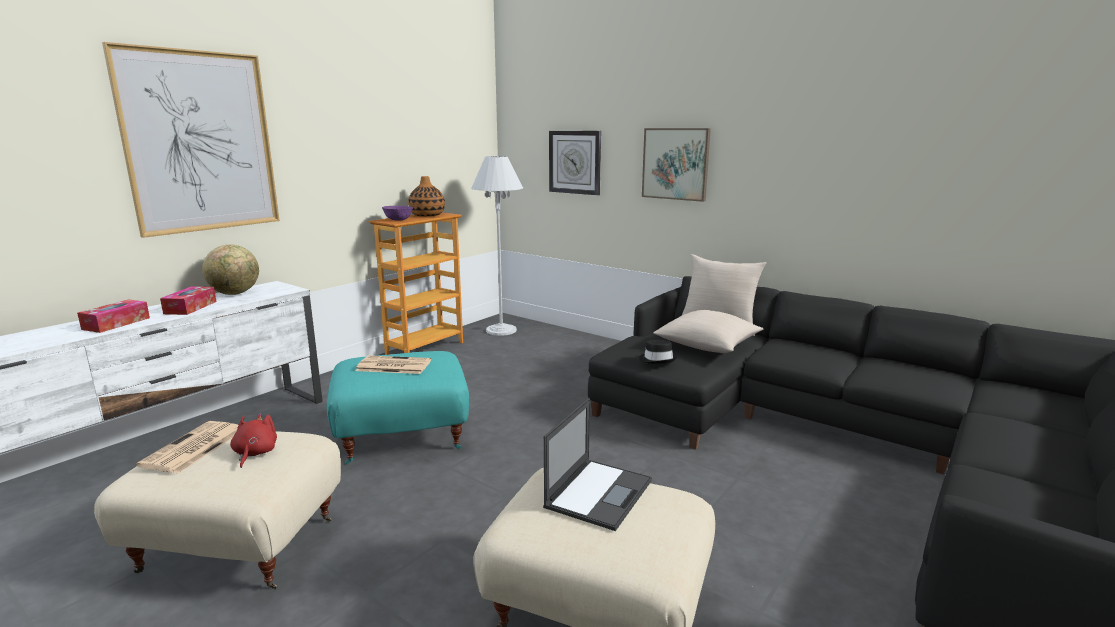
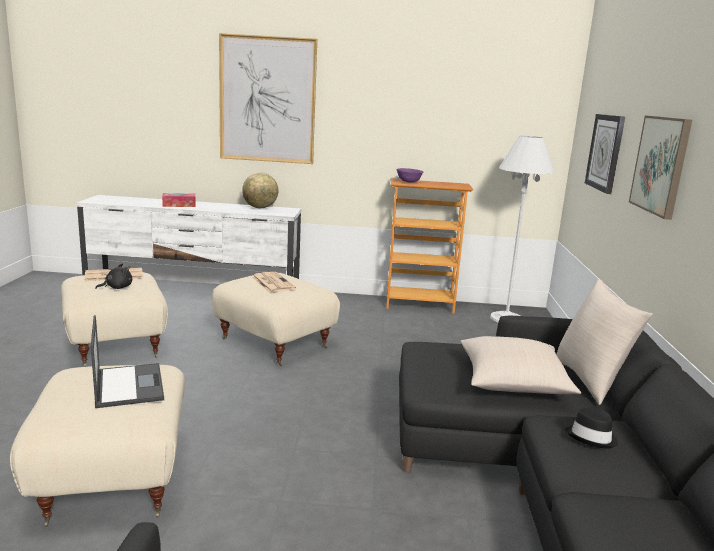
camera: 55 degrees right, 0 degrees up
tissue box [160,286,216,315] -> none
red plush toy [230,413,277,468] -> black plush toy [95,263,132,289]
turquoise ottoman [327,351,469,464] -> beige ottoman [212,272,340,366]
vase [408,176,445,216] -> none
laptop [543,398,652,531] -> laptop turned 105 degrees counterclockwise [91,315,164,408]
black hat [639,340,677,364] -> black hat moved to [565,407,618,448]

